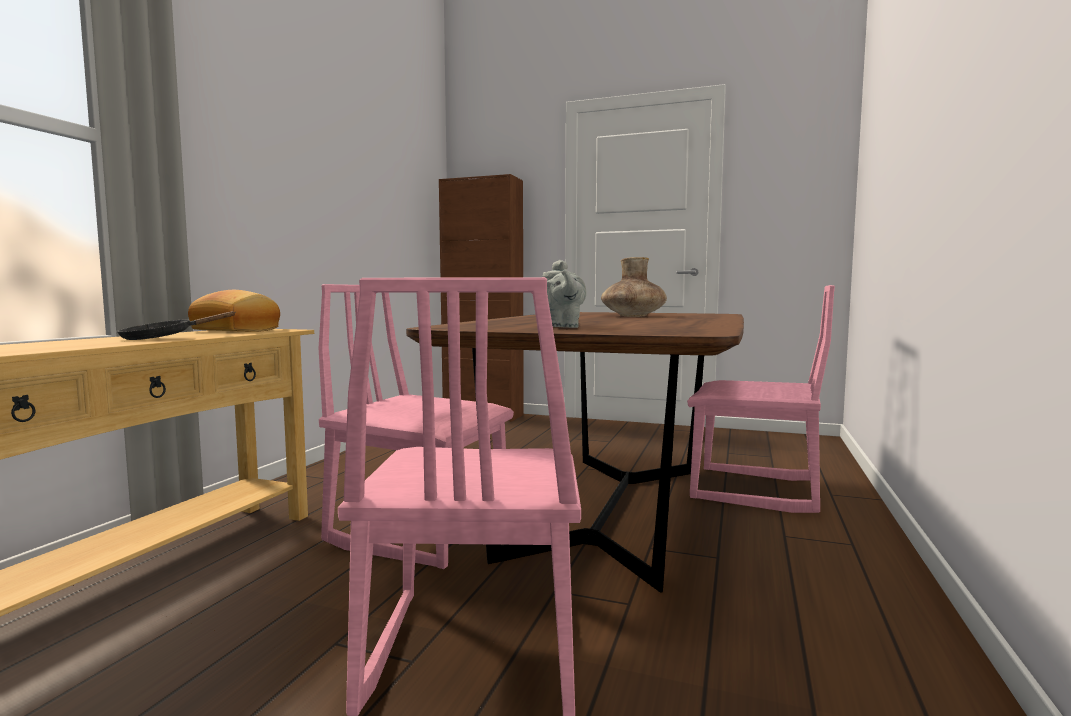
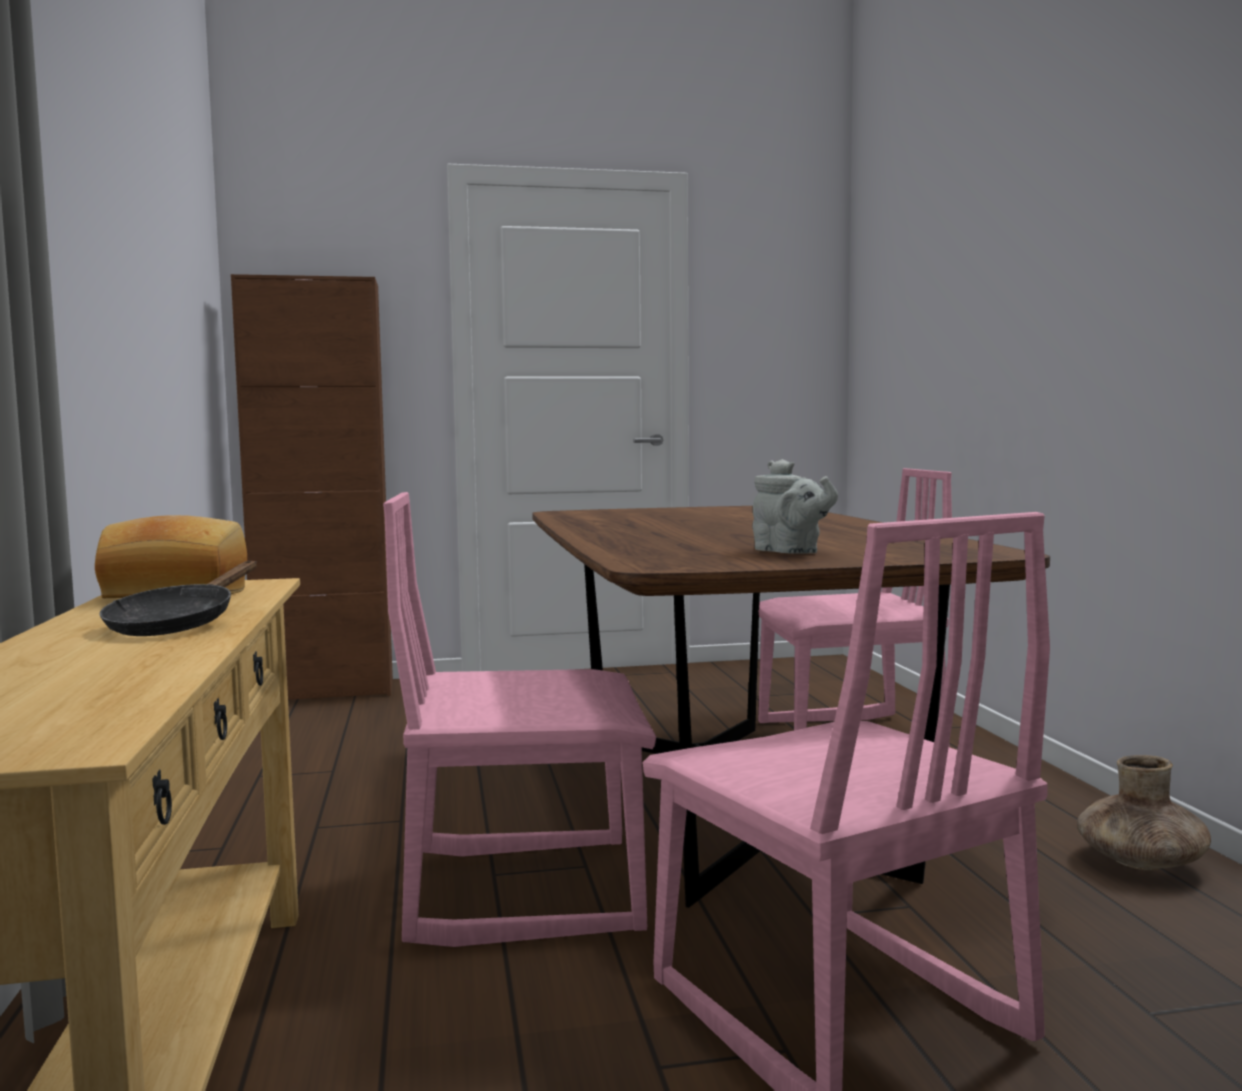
camera: 30 degrees left, 0 degrees up
brown vase [601,257,667,317] -> brown vase moved to [1077,755,1211,870]

